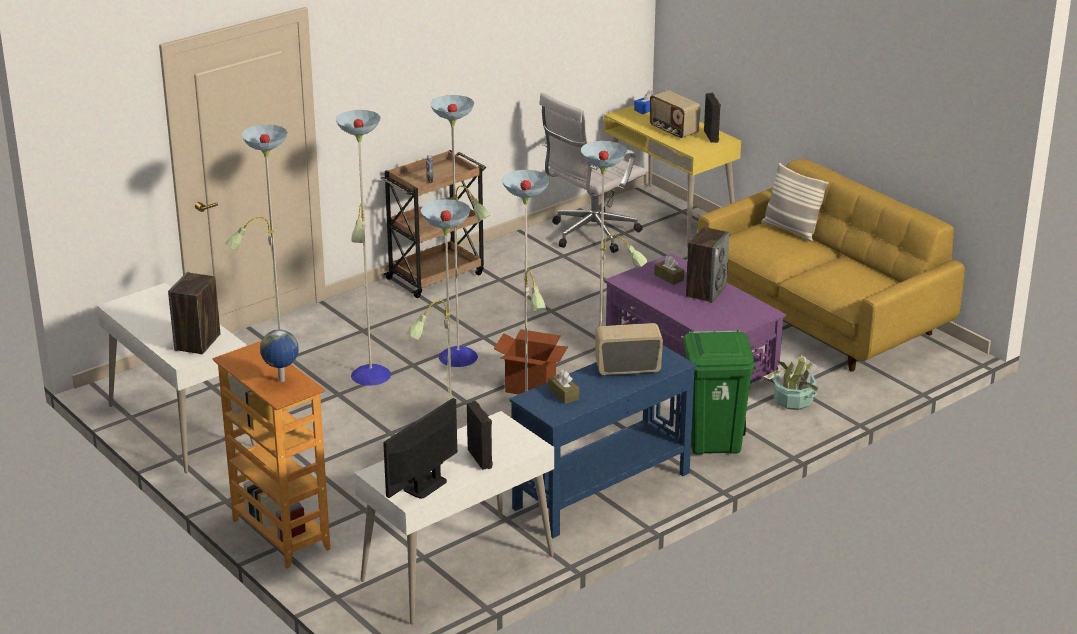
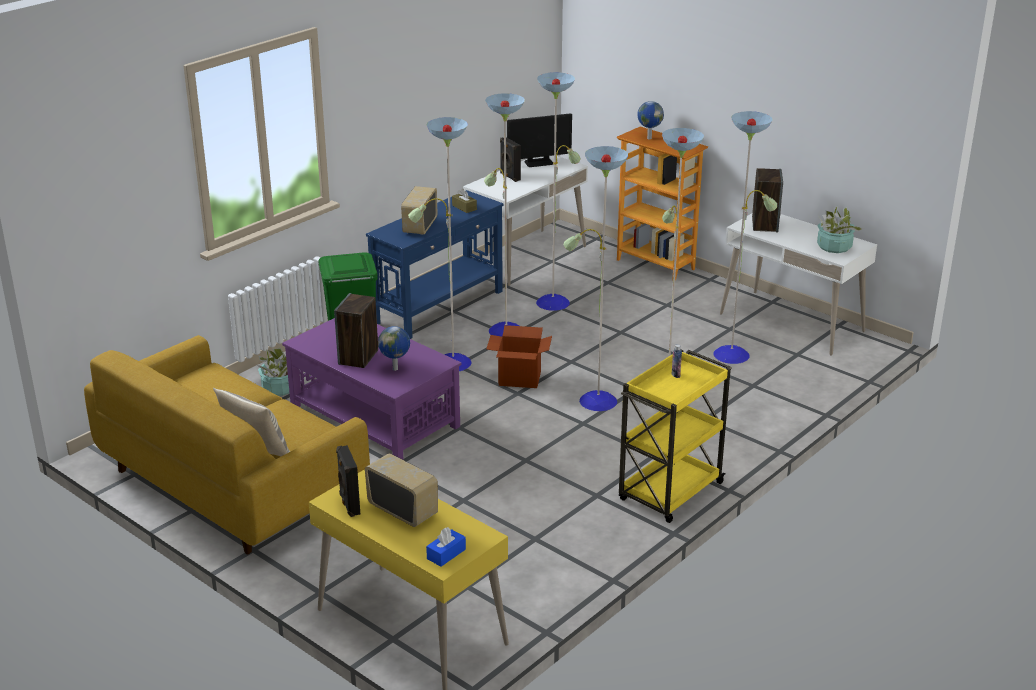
camera: 170 degrees right, 0 degrees up
brown cart [380,150,486,298] -> yellow cart [619,349,732,523]
monitor [383,398,457,499] -> monitor turned 45 degrees clockwise [507,113,572,167]
white office chair [539,93,646,253] -> none
radio [595,323,663,375] -> radio turned 120 degrees clockwise [401,186,437,235]
brown tissue box [654,256,684,285] -> globe [378,326,410,371]
none -> potted plant [817,206,865,253]

